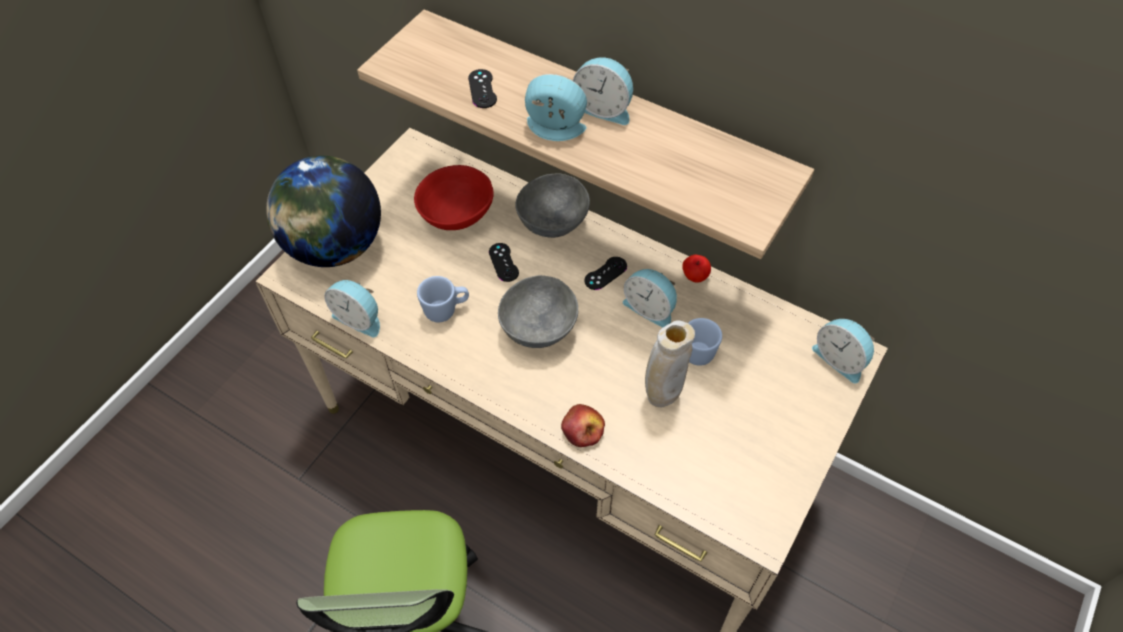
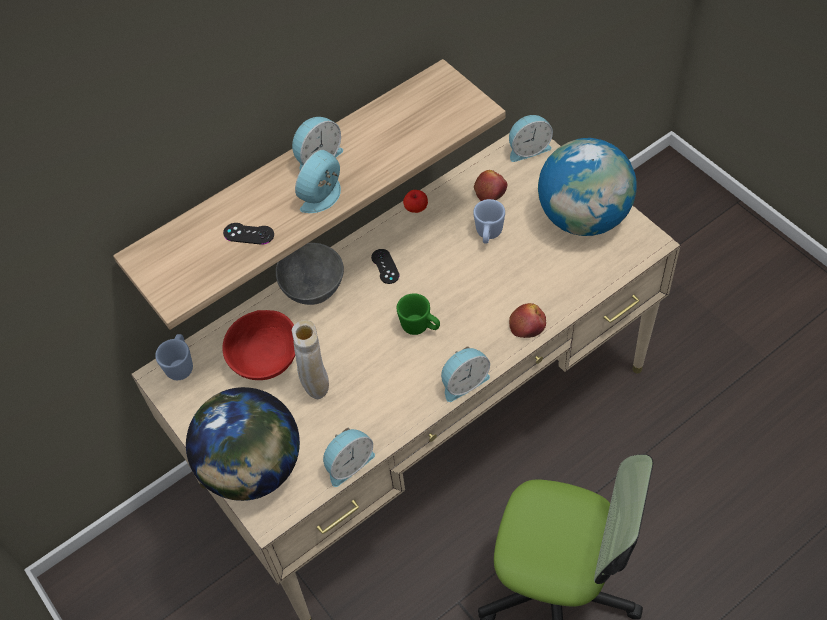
camera: 65 degrees left, 0 degrees up
blue mug [417,276,469,322] -> blue mug moved to [155,334,193,380]
black game controller [489,243,519,282] -> none
grey bowl [498,275,578,348] -> green mug [397,293,440,335]
alarm clock [623,269,677,328] -> alarm clock moved to [441,346,490,402]
beige vase [645,321,695,407] -> beige vase moved to [292,320,329,399]
none -> apple [474,170,507,201]
none -> globe [538,138,637,236]

